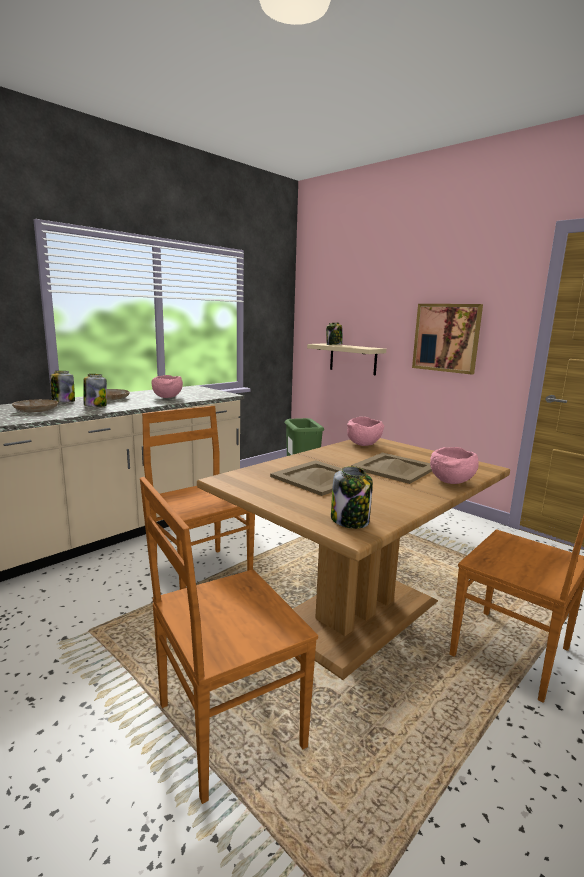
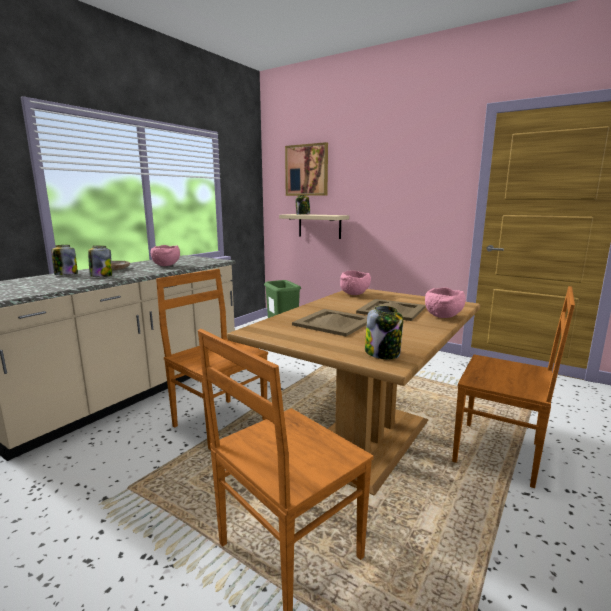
camera: 10 degrees left, 0 degrees up
beige plate [12,399,58,412] -> none
picture [412,304,483,375] -> picture moved to [285,142,328,196]

